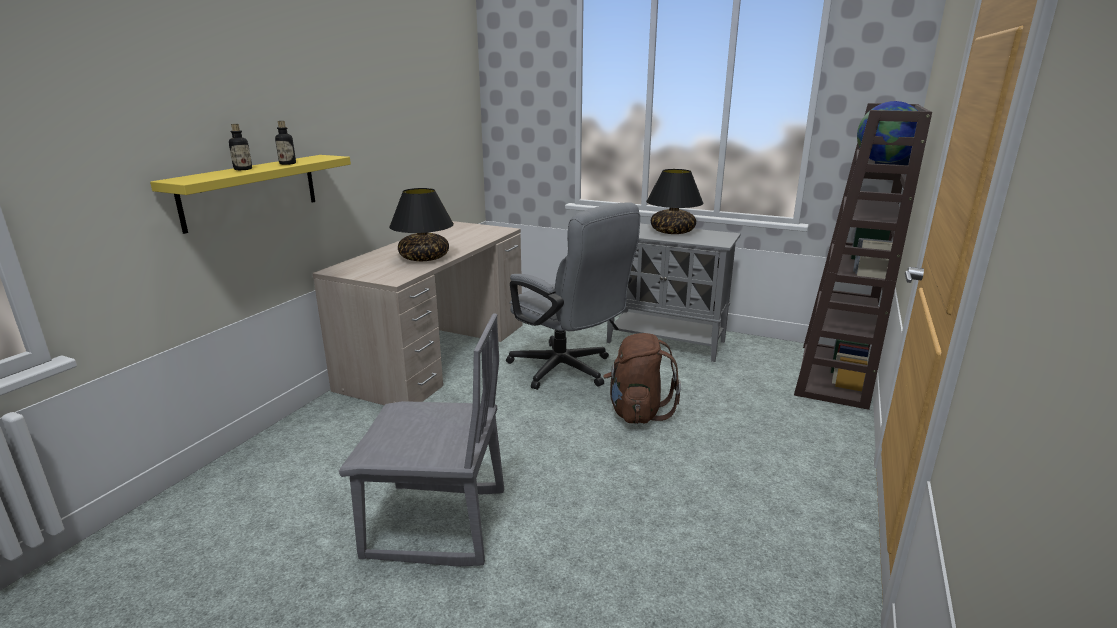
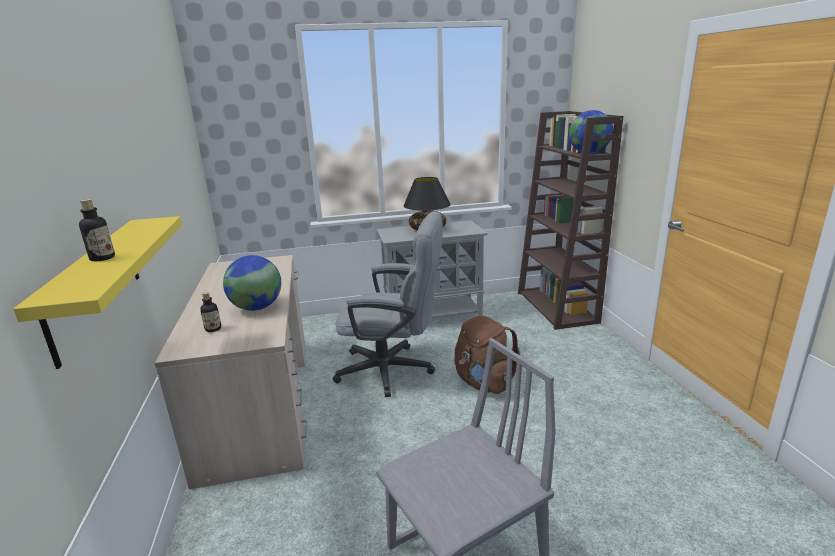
camera: 35 degrees left, 0 degrees up
bottle [275,121,296,165] -> bottle moved to [200,292,221,332]
black table lamp [389,188,454,261] -> globe [223,255,281,311]

